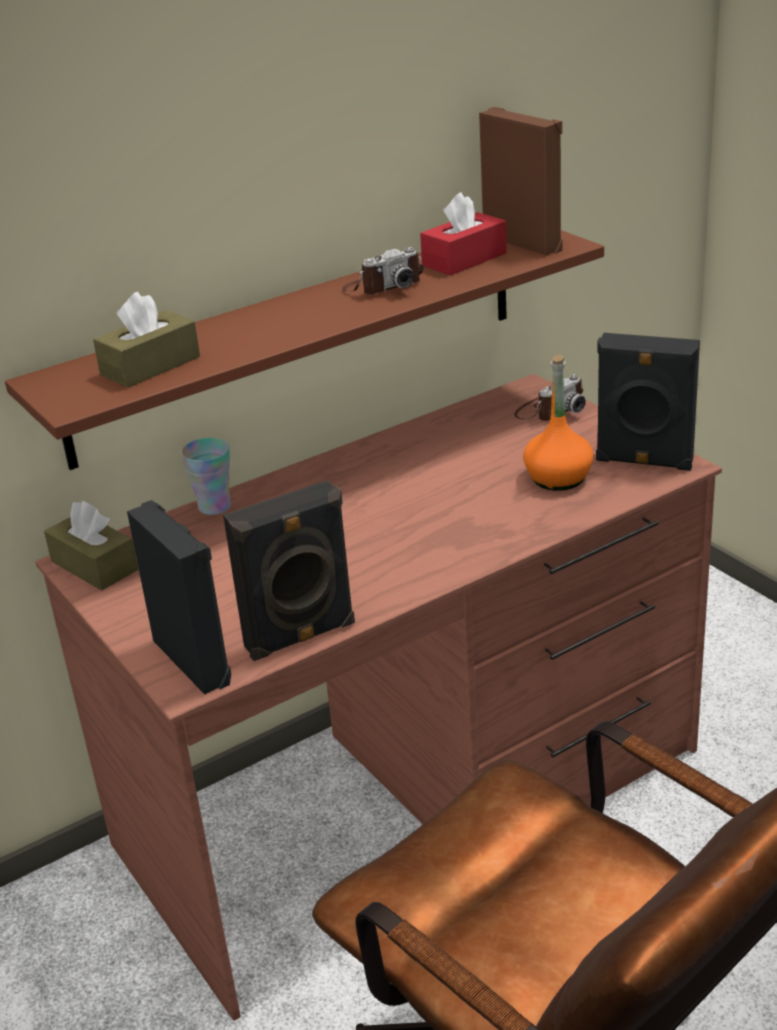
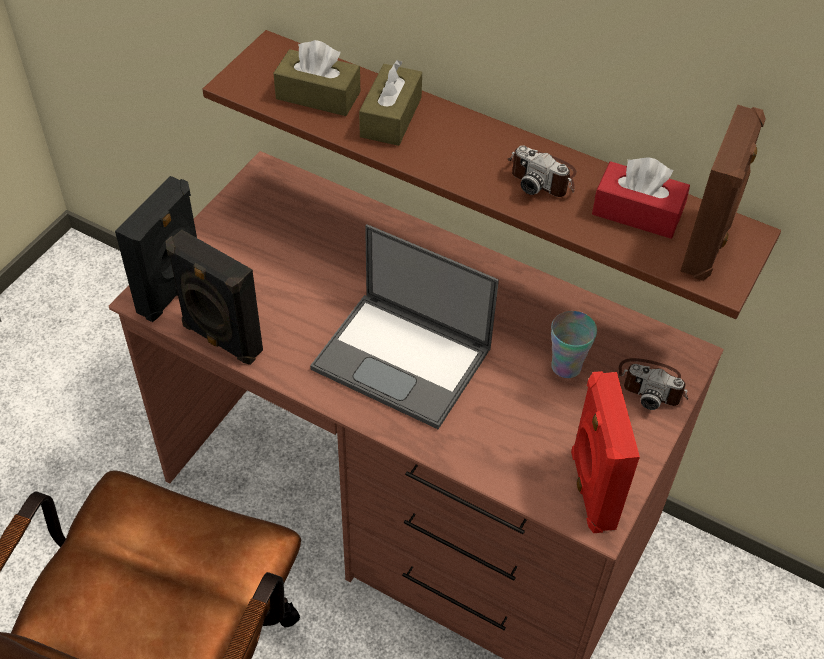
camera: 60 degrees right, 20 degrees up
brown tissue box [44,501,138,590] -> brown tissue box moved to [359,60,422,146]
cup [181,438,231,515] -> cup moved to [551,311,597,378]
orange bottle [523,355,593,491] -> none
black speaker [596,333,700,471] -> red speaker [571,371,640,533]
none -> laptop [310,224,499,429]

